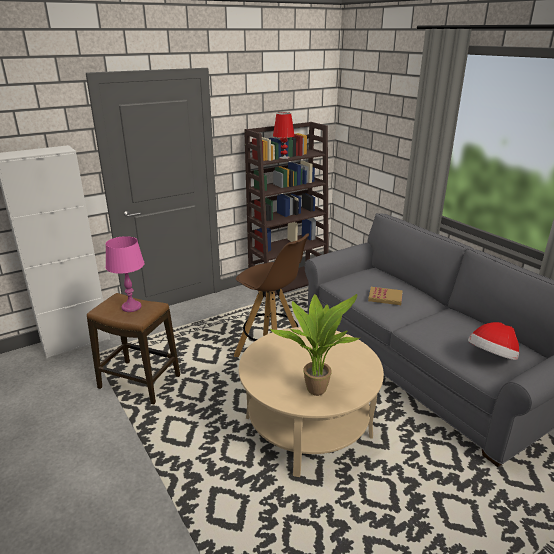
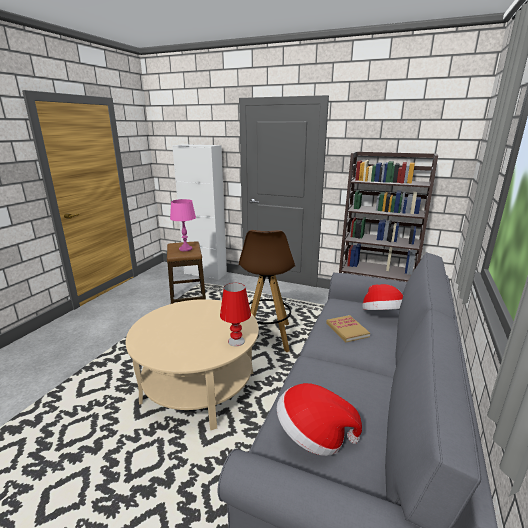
camera: 55 degrees right, 5 degrees down
potted plant [270,294,361,396] -> none
red table lamp [273,112,295,159] -> red table lamp moved to [220,283,251,347]
none -> hat [363,284,403,310]

